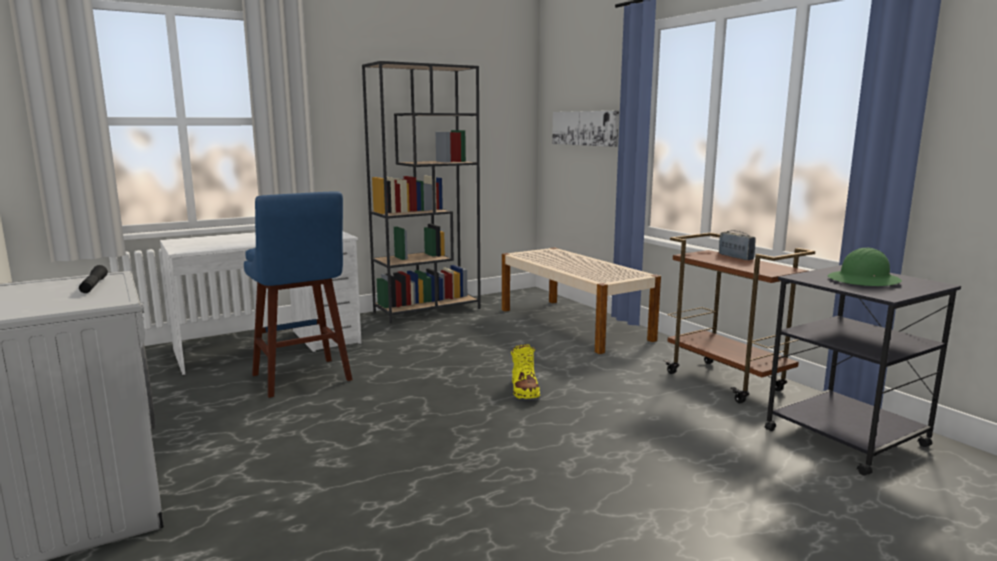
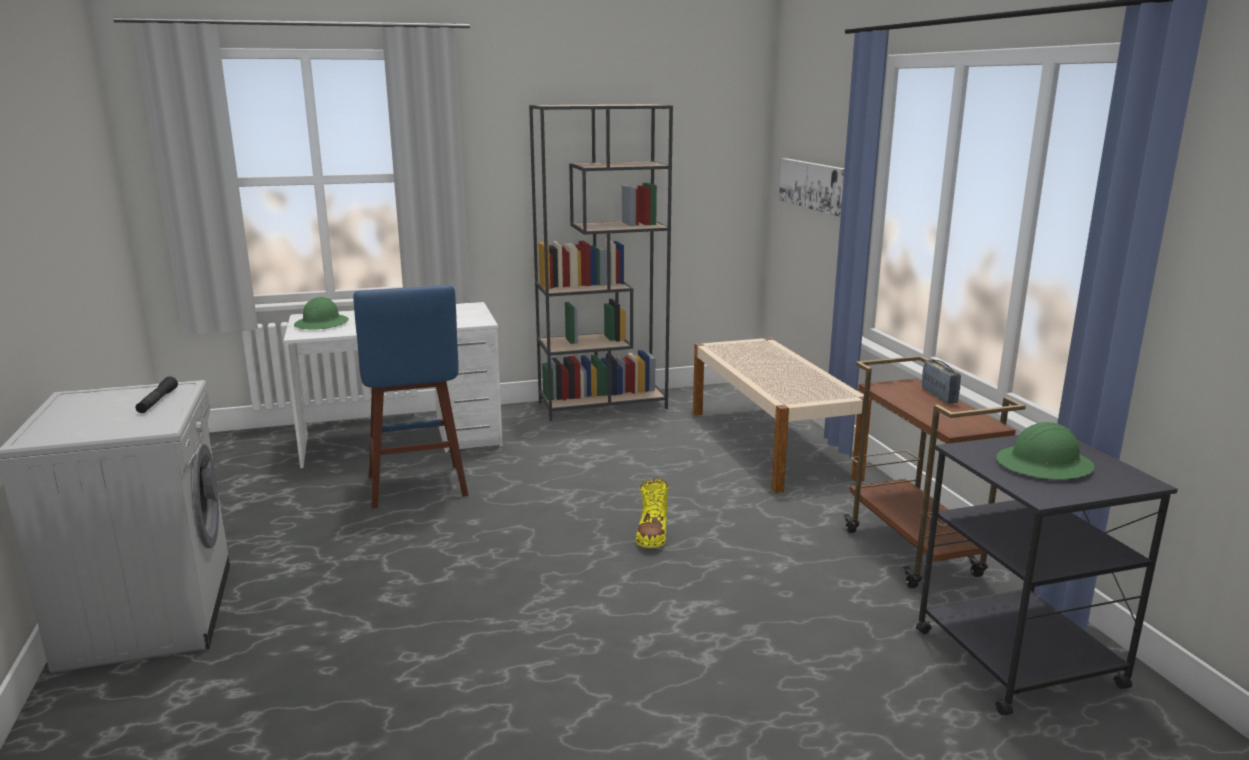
camera: 15 degrees right, 5 degrees up
none -> green hard hat [294,297,349,330]

